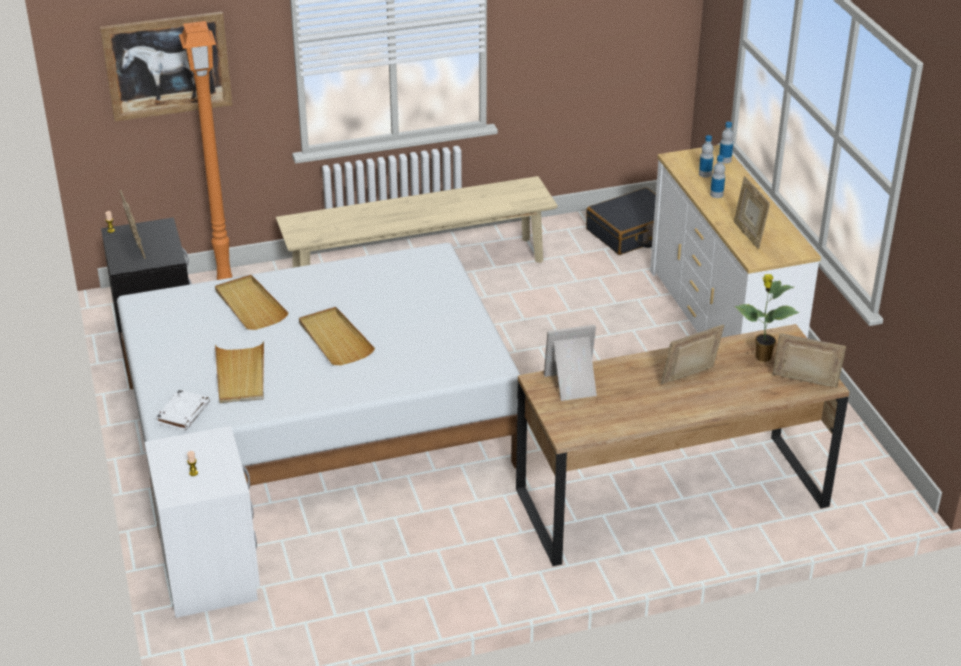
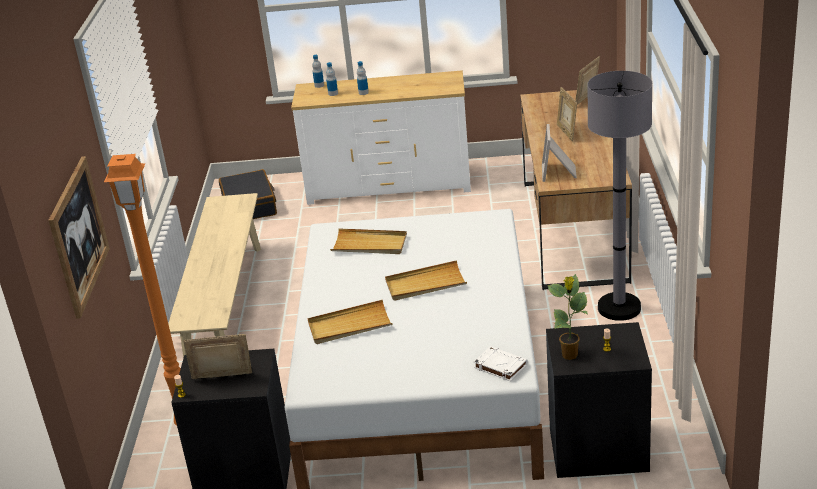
camera: 70 degrees left, 5 degrees down
white nightstand [145,426,260,618] -> black nightstand [546,322,652,478]
beige tray [215,341,264,403] -> beige tray moved to [330,229,407,254]
picture frame [734,177,770,249] -> none
potted plant [735,274,799,362] -> potted plant moved to [547,274,588,360]
none -> grey floor lamp [587,71,652,321]

